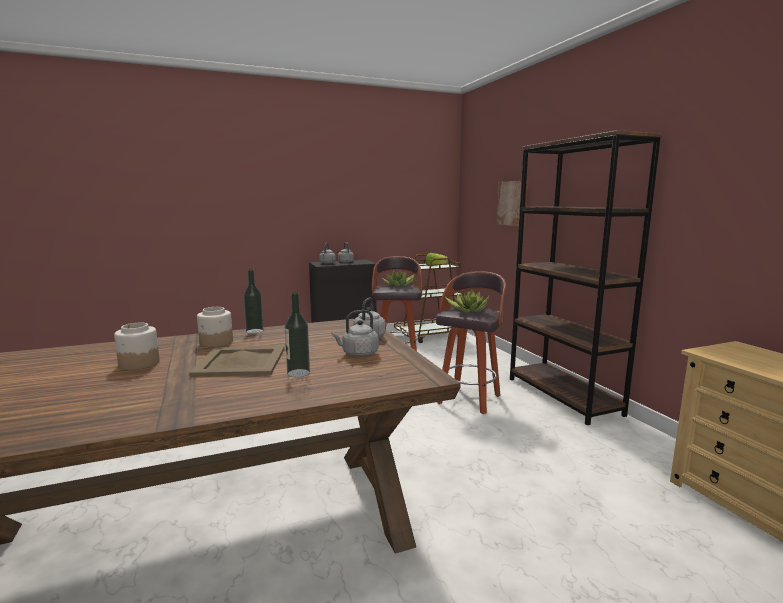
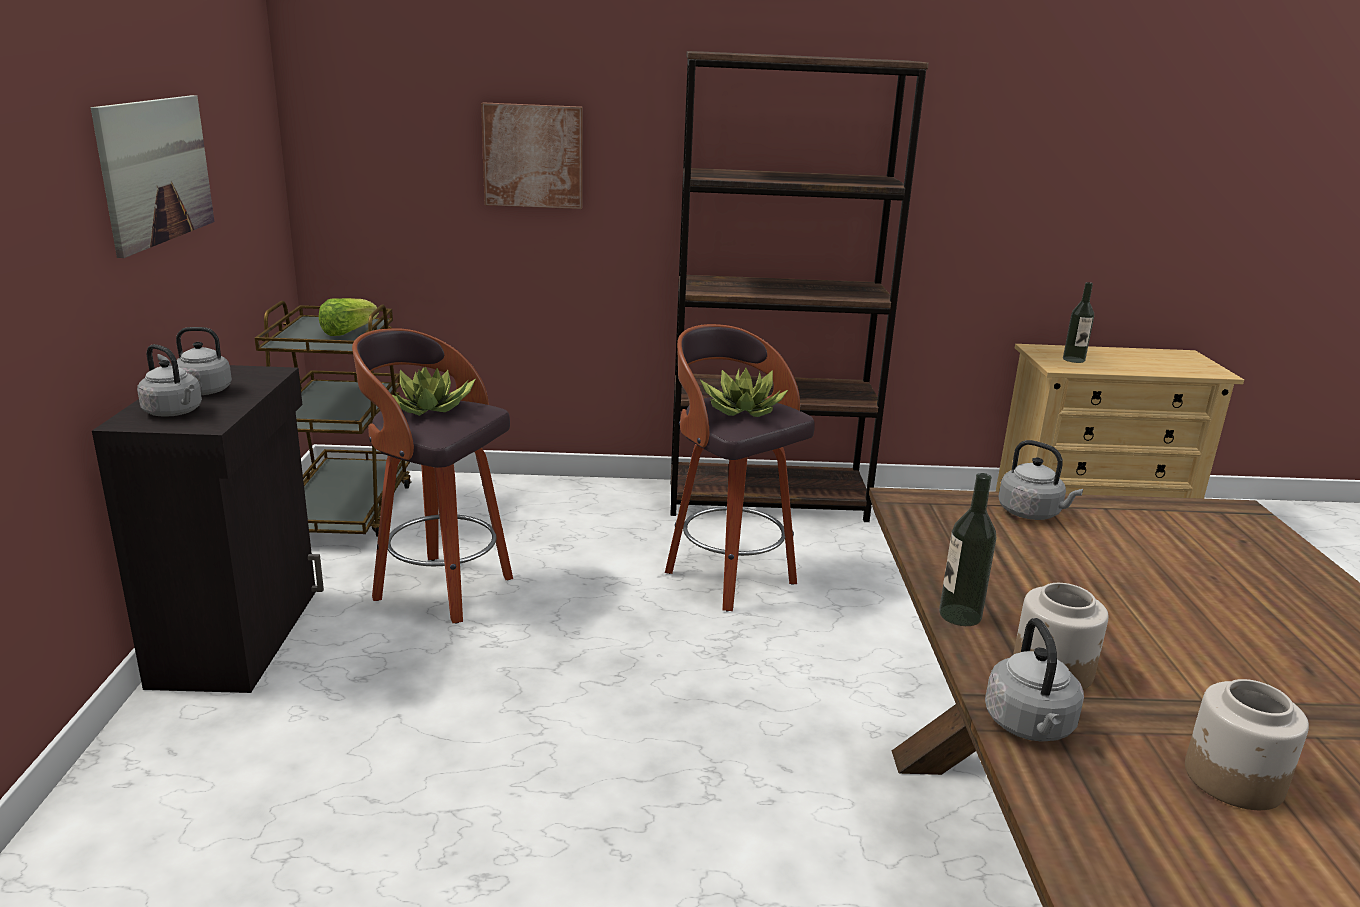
camera: 70 degrees left, 10 degrees up
beige tray [189,346,285,377] -> none
bottle [285,292,310,377] -> bottle moved to [1063,282,1094,363]
grey kettle [331,310,379,357] -> grey kettle moved to [985,618,1084,742]
none -> picture [91,95,214,258]

